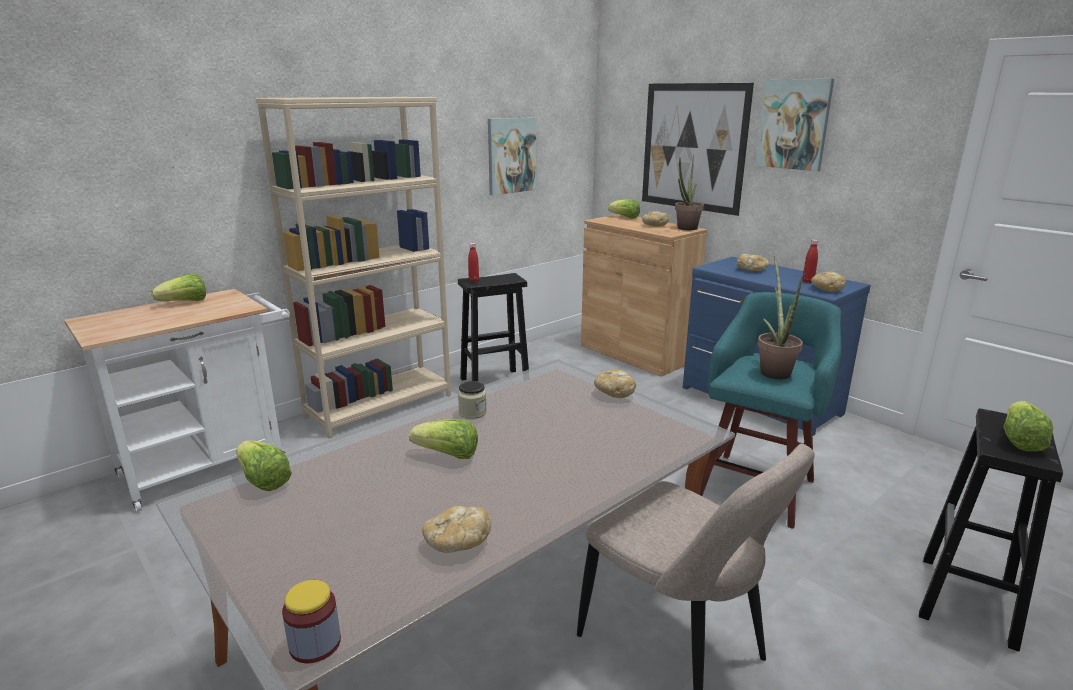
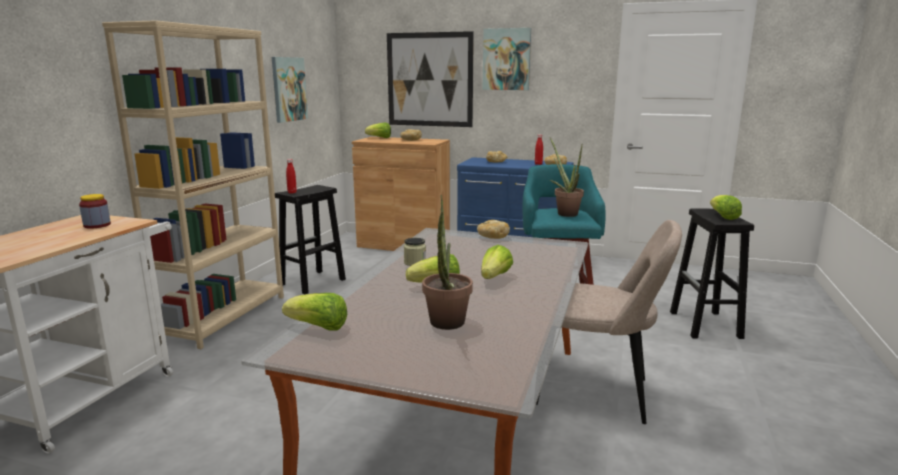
camera: 30 degrees left, 5 degrees down
lettuce [152,274,206,301] -> lettuce moved to [481,245,513,279]
jar [282,580,341,663] -> jar moved to [79,194,111,229]
bread [422,506,491,553] -> none
potted plant [675,155,704,230] -> potted plant moved to [422,195,473,330]

